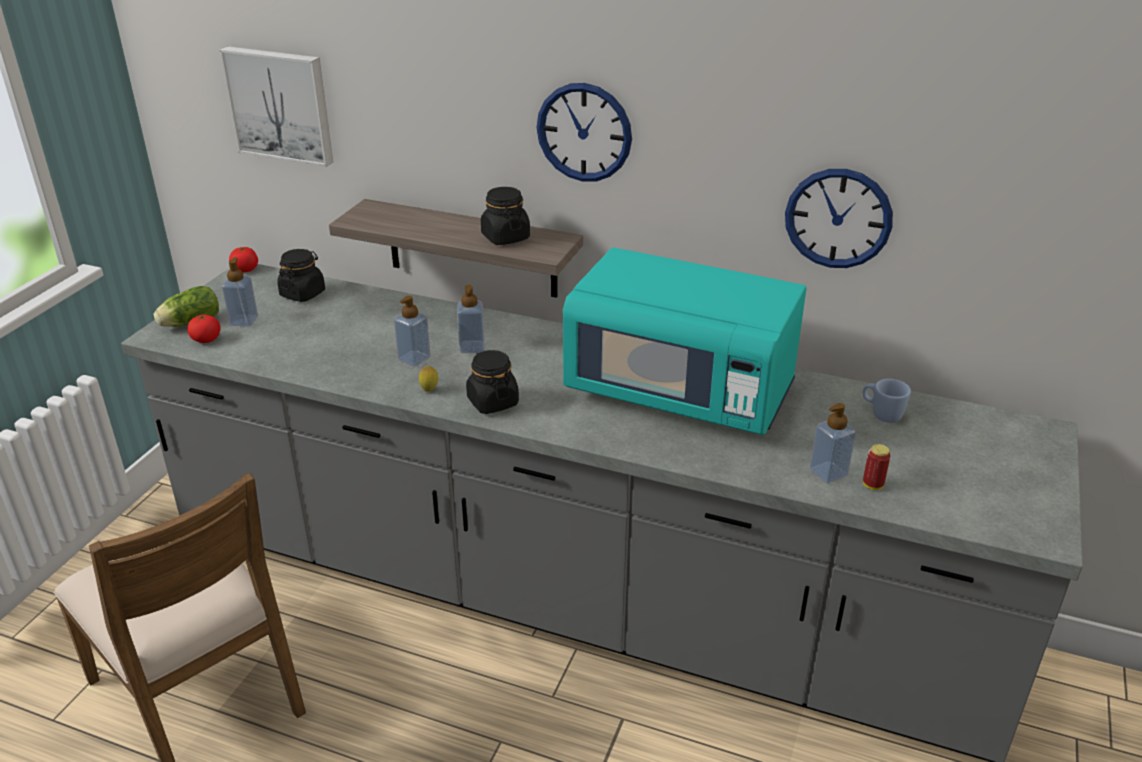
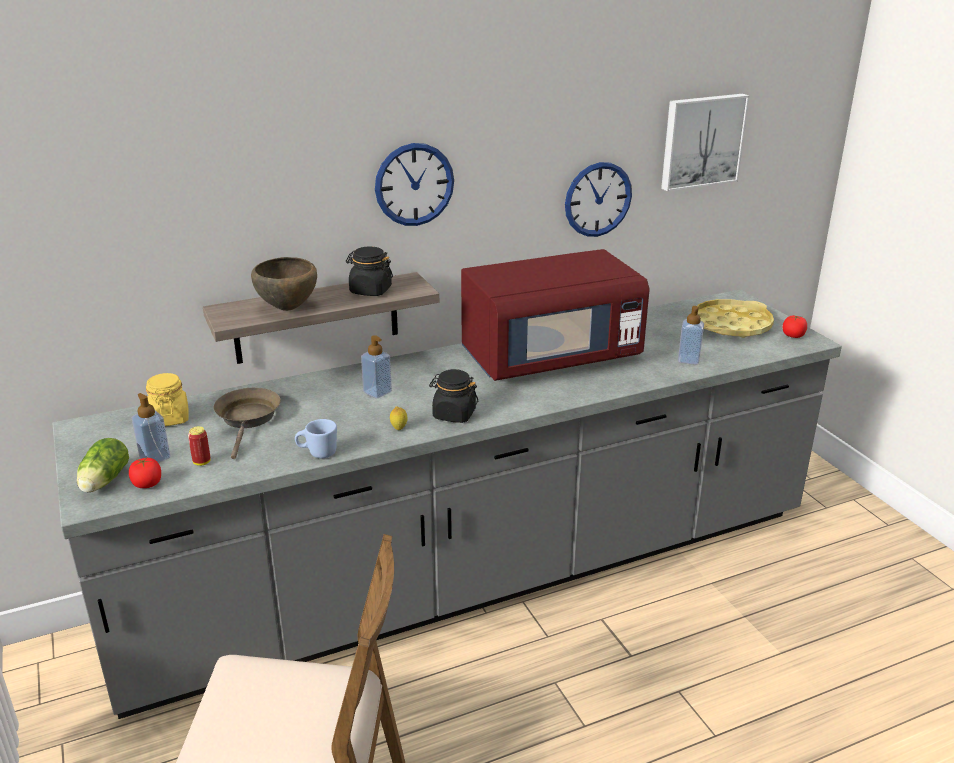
camera: 45 degrees left, 5 degrees down
picture [220,46,333,167] -> picture moved to [661,94,749,192]
tomato [229,247,258,273] -> tomato moved to [783,315,807,338]
black jar [277,249,325,302] -> yellow jar [146,373,189,426]
soap dispenser [394,296,431,367] -> none
turquoise microwave [563,247,807,435] -> red microwave [461,249,650,381]
blue mug [863,379,911,423] -> blue mug moved to [295,419,337,458]
can [863,444,890,490] -> can moved to [188,426,211,466]
none -> brown frying pan [213,388,281,459]
none -> brown bowl [251,257,317,311]
none -> yellow tray [697,299,774,338]

